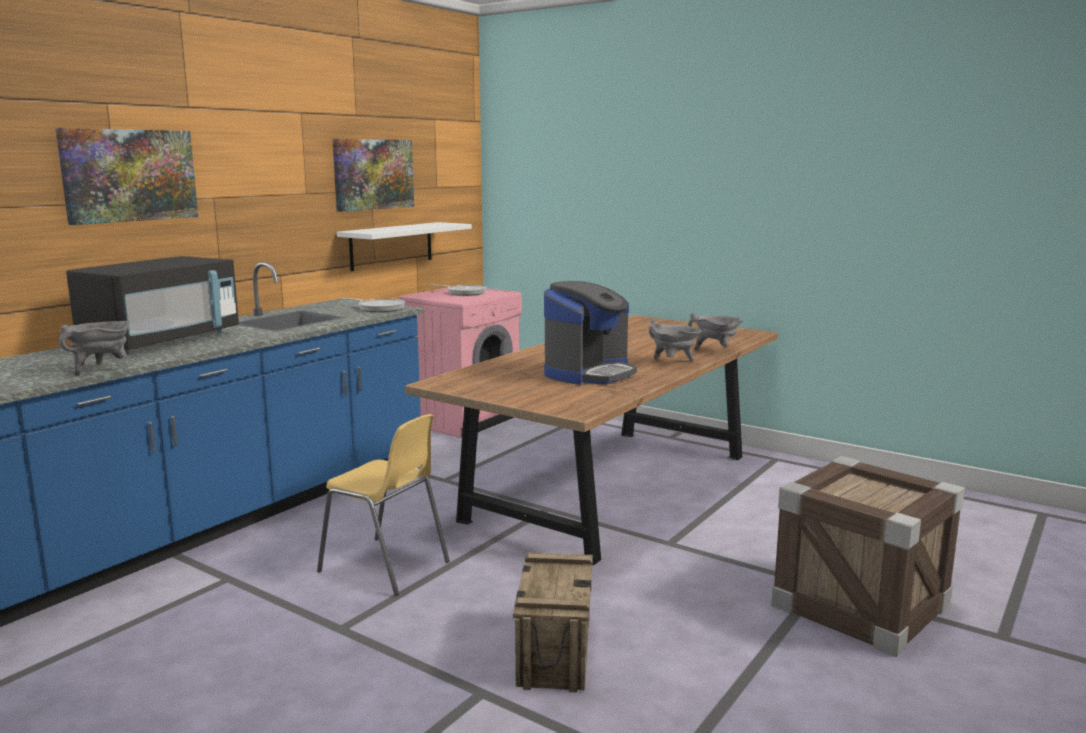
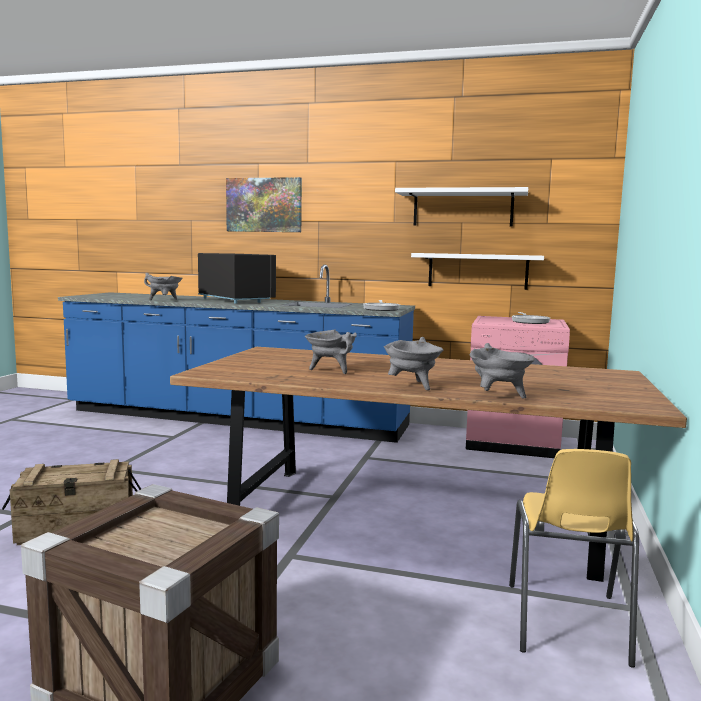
camera: 70 degrees right, 5 degrees down
black microwave [66,256,239,354] -> black microwave turned 135 degrees counterclockwise [198,253,276,304]
yellow chair [317,414,450,596] -> yellow chair moved to [509,449,639,668]
picture [332,139,414,212] -> white shelf [395,187,528,226]
coffee machine [544,281,637,385] -> grey cooking pot [305,330,357,374]

